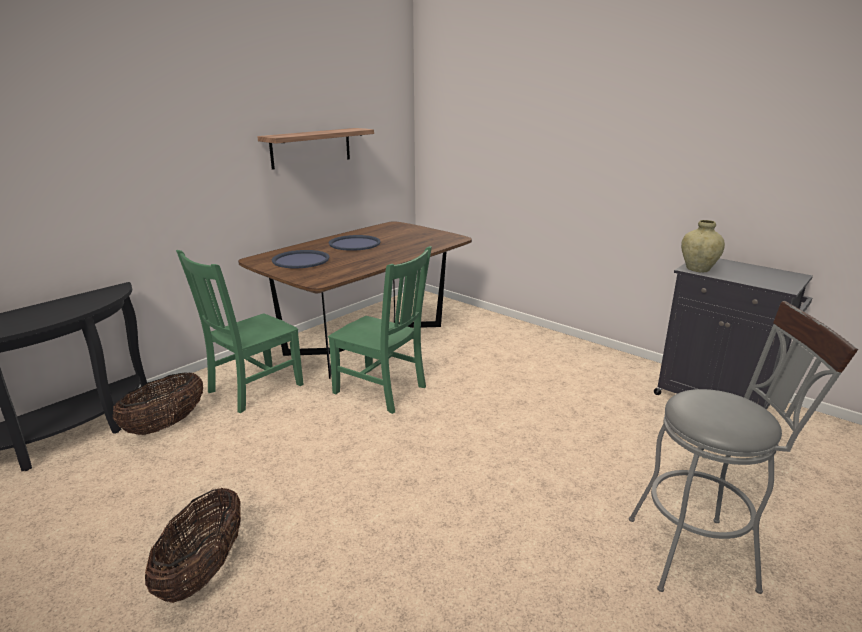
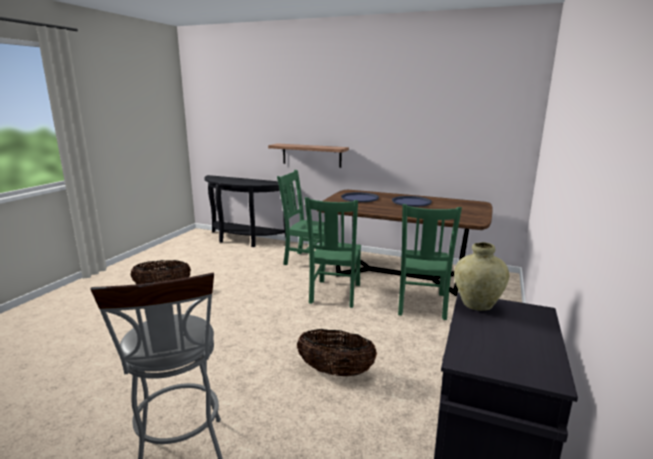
camera: 70 degrees right, 5 degrees down
basket [112,372,203,435] -> basket moved to [297,329,377,376]
shelf [257,128,374,170] -> shelf moved to [268,143,349,168]
none -> green chair [398,204,462,320]

